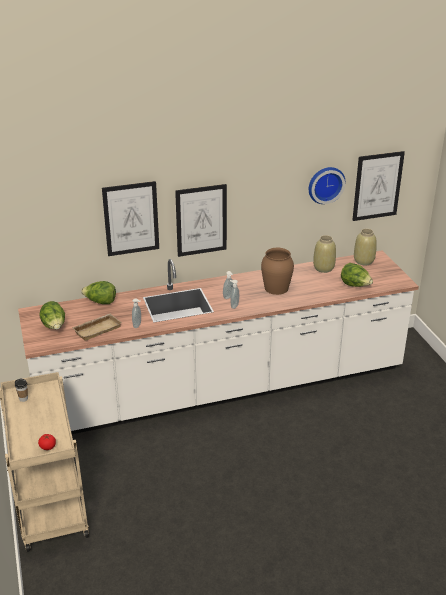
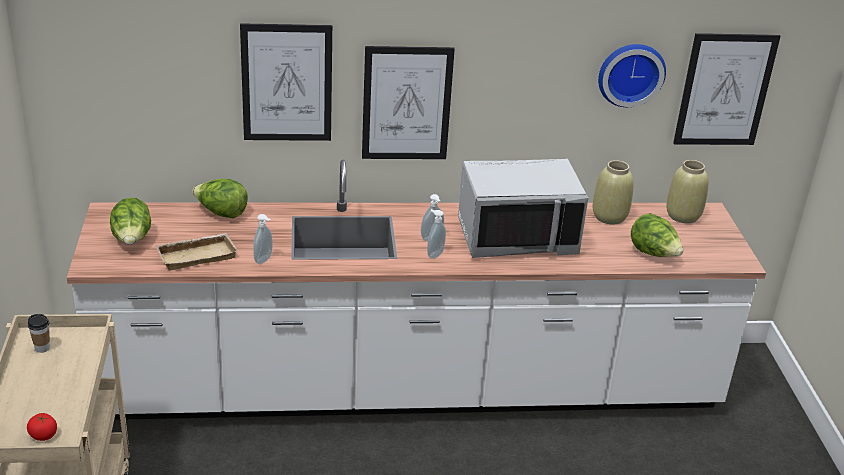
camera: 10 degrees right, 0 degrees up
brown vase [261,248,294,295] -> grey microwave [458,159,588,258]

